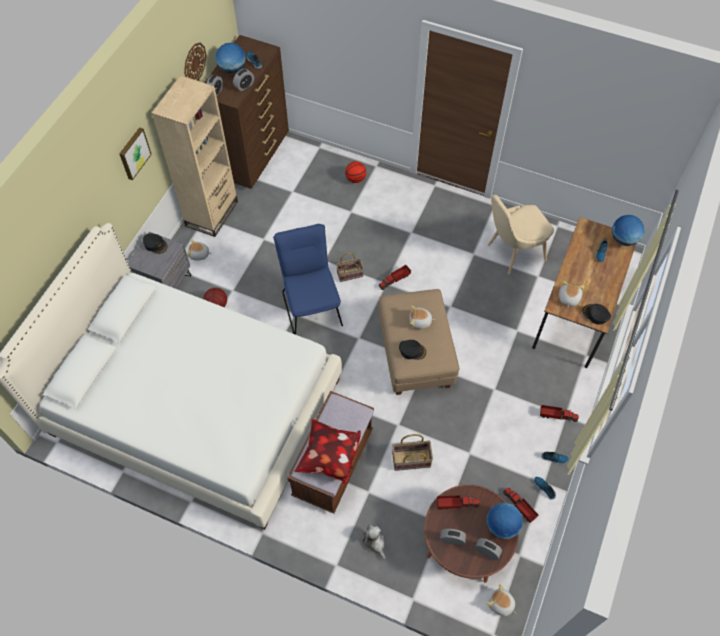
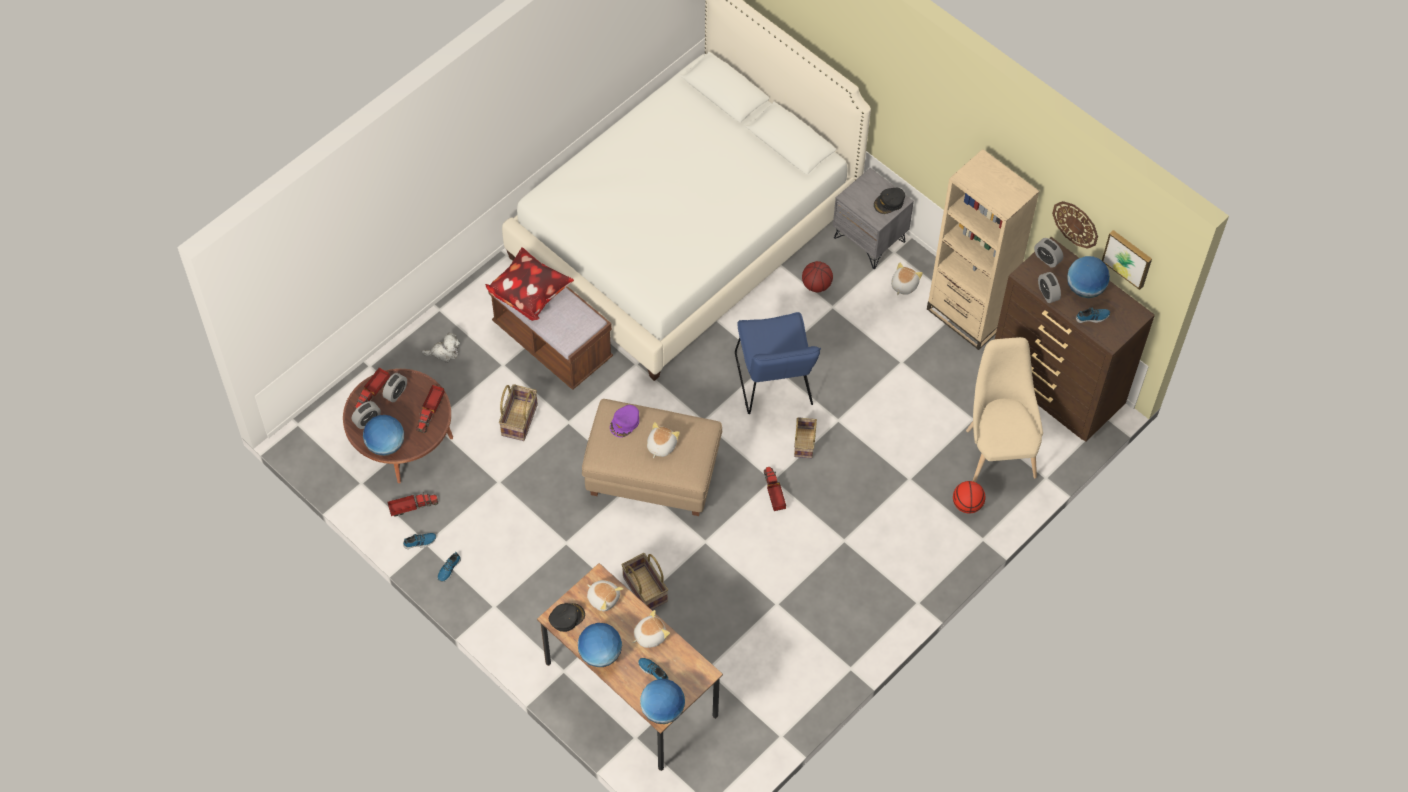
camera: 110 degrees right, 0 degrees up
picture [119,127,152,180] -> picture moved to [1102,230,1152,290]
blue chair [273,224,343,335] -> blue chair turned 75 degrees clockwise [735,312,821,414]
black cap [399,340,426,360] -> purple cap [610,405,639,437]
plush toy [487,584,516,616] -> plush toy moved to [632,610,670,648]
beige chair [488,195,554,274] -> beige chair moved to [966,337,1043,482]
toy truck [540,405,579,422] -> toy truck moved to [354,368,390,410]
none -> globe [578,623,622,667]
none -> basket [622,553,668,610]

